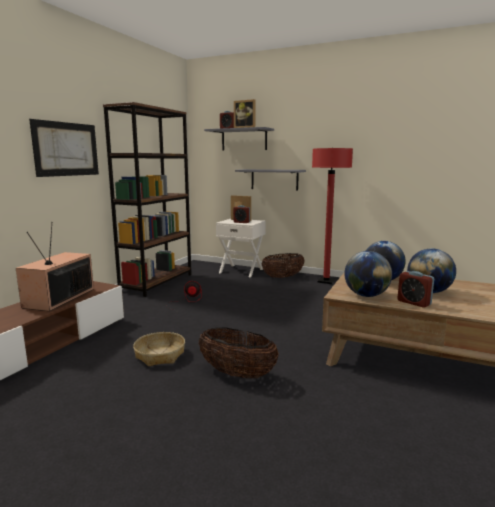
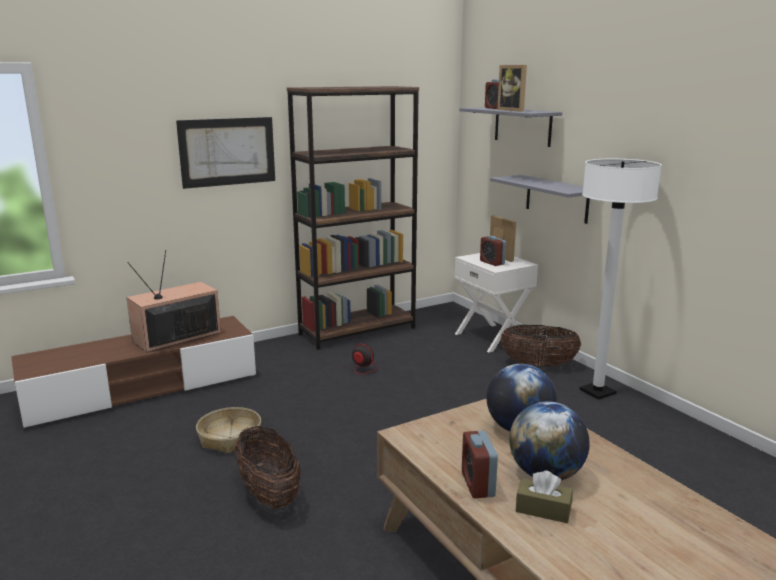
camera: 35 degrees right, 5 degrees up
red floor lamp [312,148,353,284] -> white floor lamp [579,159,662,400]
globe [344,251,392,297] -> none
none -> brown tissue box [516,471,573,523]

